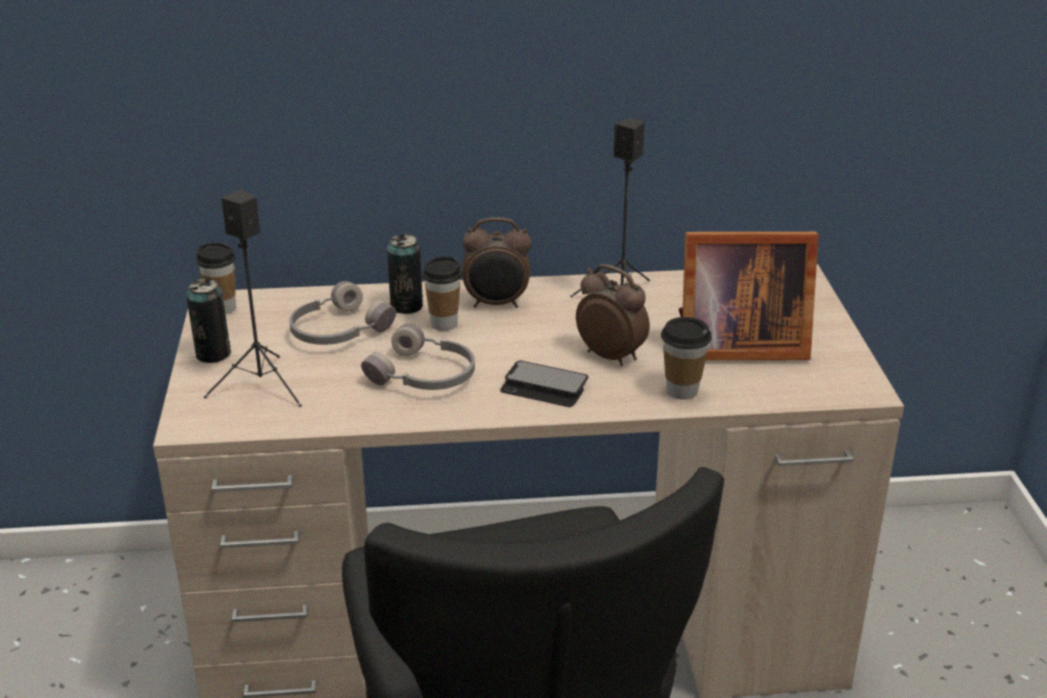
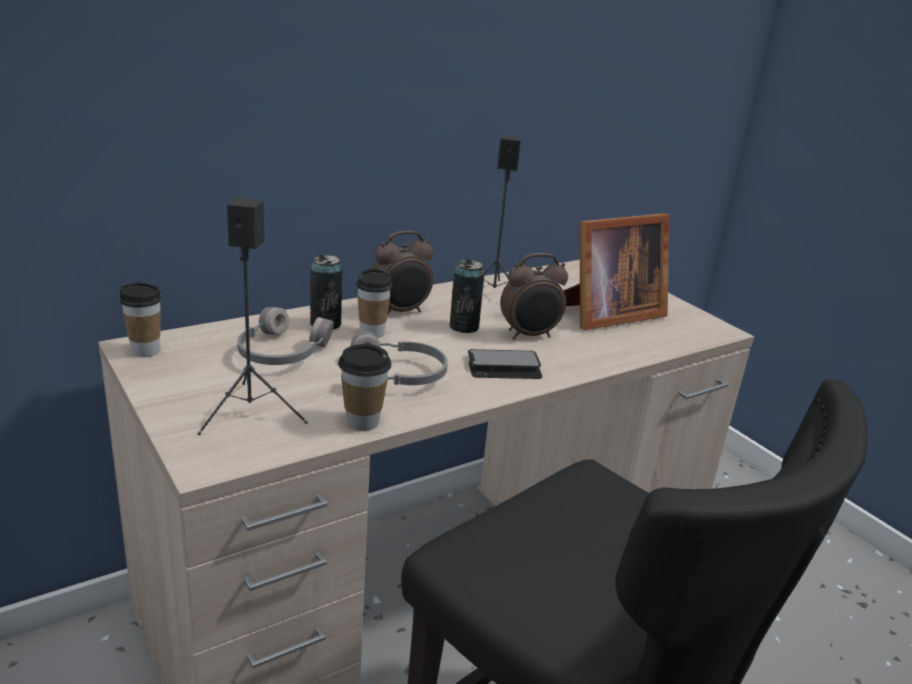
camera: 30 degrees left, 5 degrees down
can [186,278,231,363] -> can moved to [450,259,485,333]
alarm clock [576,264,650,366] -> alarm clock turned 150 degrees clockwise [500,253,568,340]
cup [661,317,712,400] -> cup moved to [338,344,392,431]

